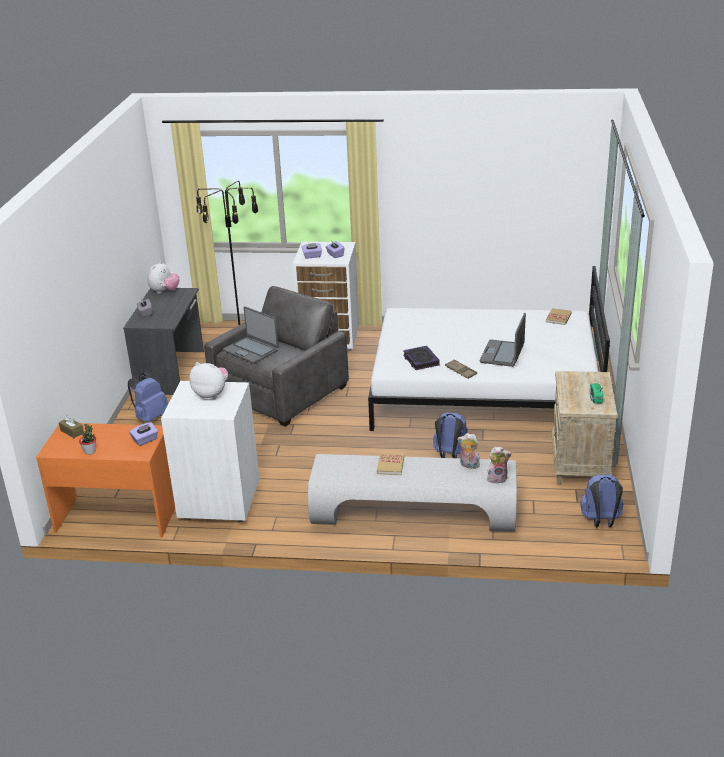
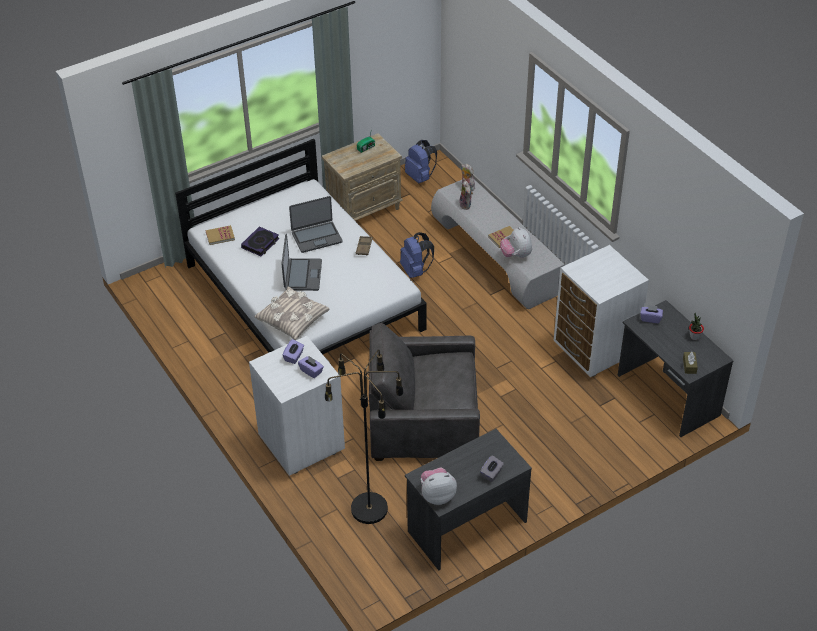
camera: 130 degrees left, 15 degrees up
orange desk [36,423,175,537] -> grey desk [617,300,734,437]
blue backpack [128,373,168,423] -> none
plush toy [189,362,228,399] -> plush toy moved to [500,227,532,258]
laptop [223,306,279,364] -> laptop moved to [281,234,322,291]
book [403,346,440,370] -> book moved to [241,227,279,256]
none -> beige pillow [254,287,329,340]

